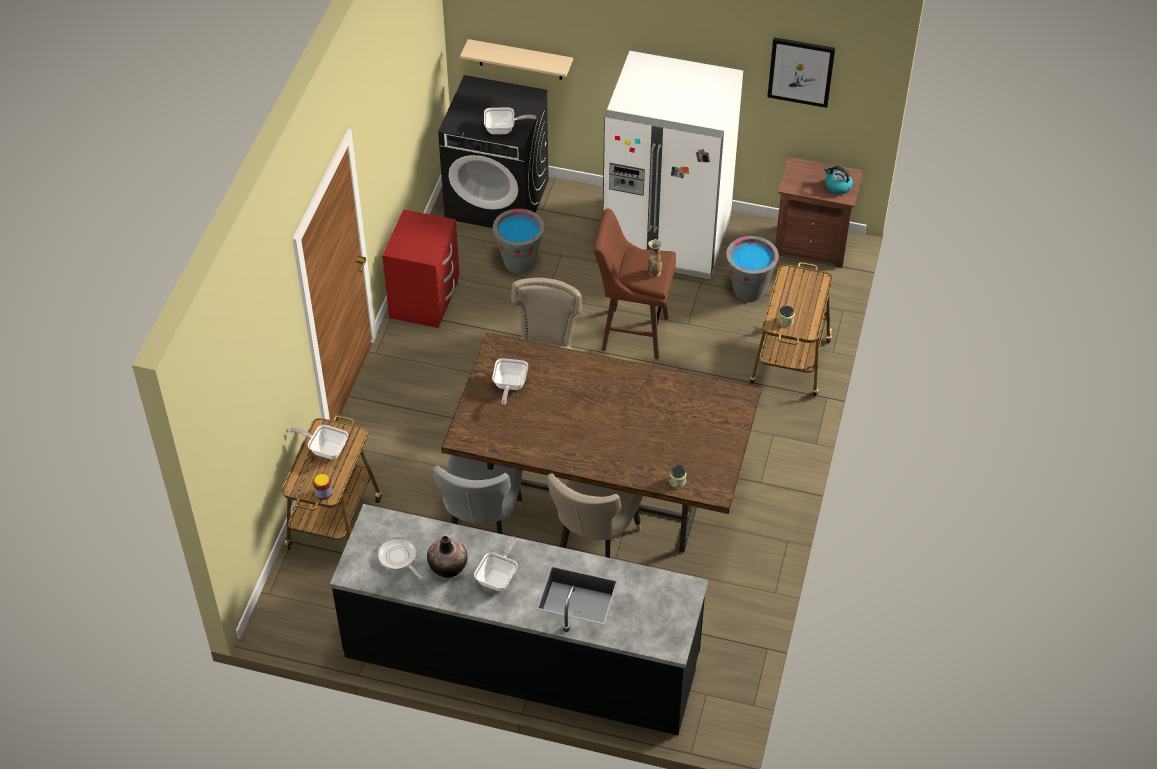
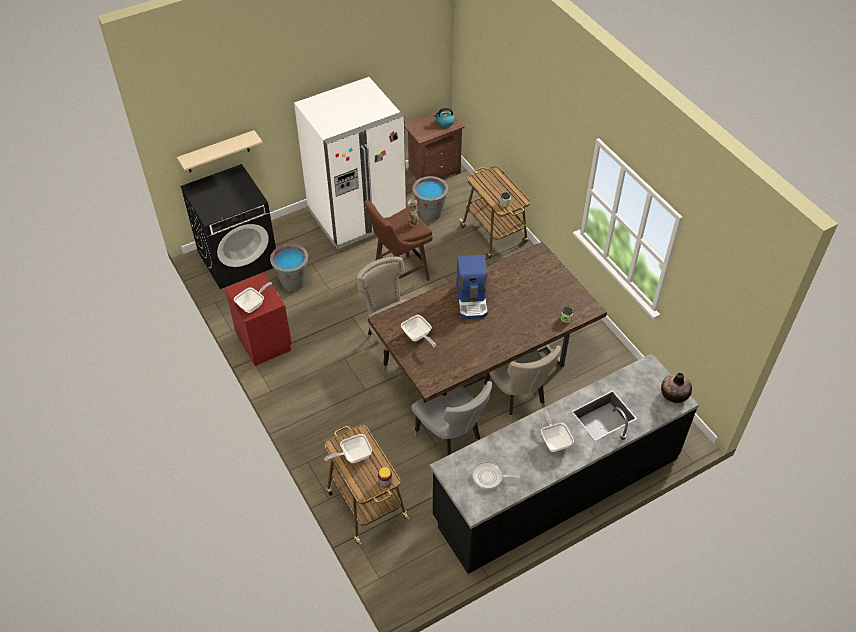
camera: 45 degrees left, 0 degrees up
vase [427,536,468,578] -> vase moved to [661,373,692,403]
frying pan [484,107,536,134] -> frying pan moved to [234,282,272,313]
picture [767,37,835,108] -> none
none -> coffee machine [456,255,488,319]

